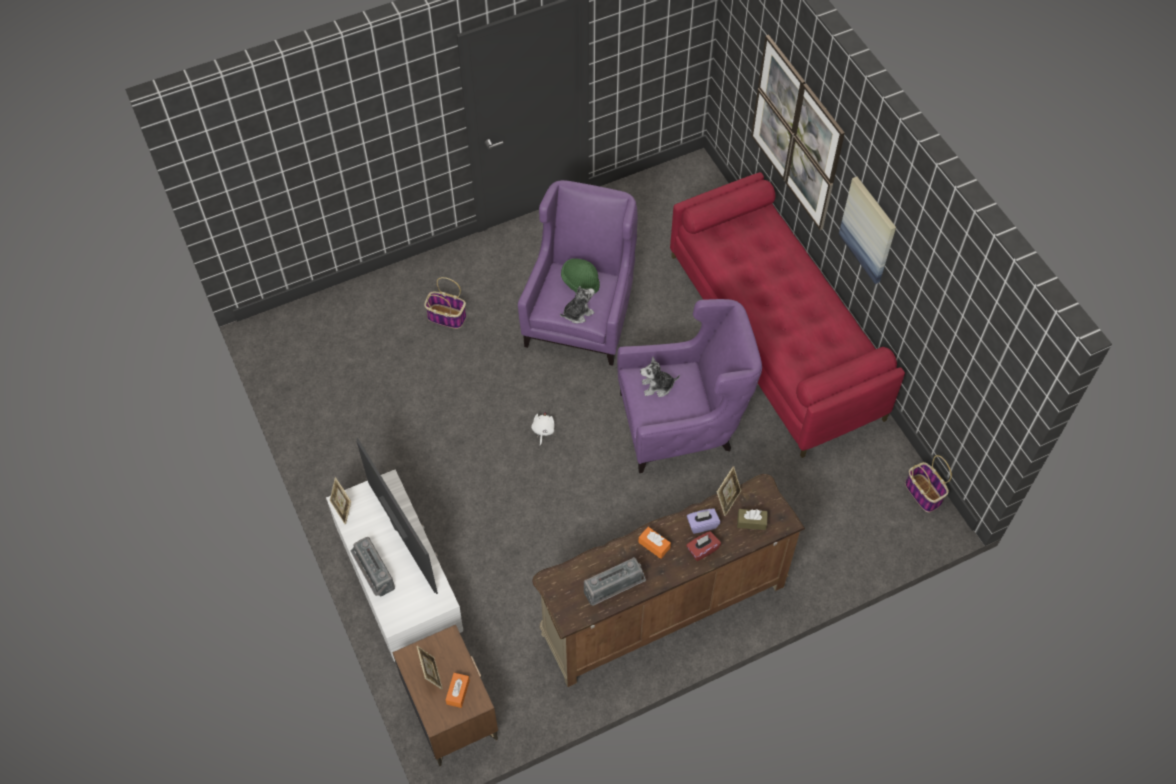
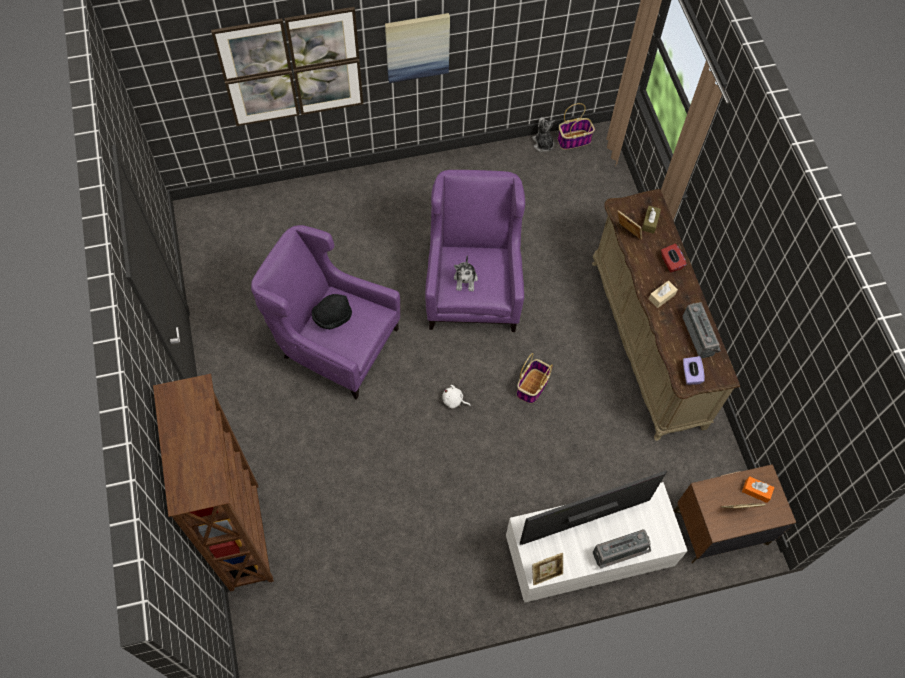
camera: 80 degrees left, 5 degrees up
basket [424,277,466,329] -> basket moved to [517,353,553,403]
plush toy [560,286,595,324] -> plush toy moved to [532,117,555,152]
green hat [561,259,600,294] -> black hat [312,294,352,329]
orange tissue box [638,527,671,559] -> beige tissue box [649,280,678,308]
red sofa [670,172,905,458] -> none
purple tissue box [687,509,720,534] -> purple tissue box moved to [683,356,705,385]
none -> brown bookcase [153,374,274,592]

